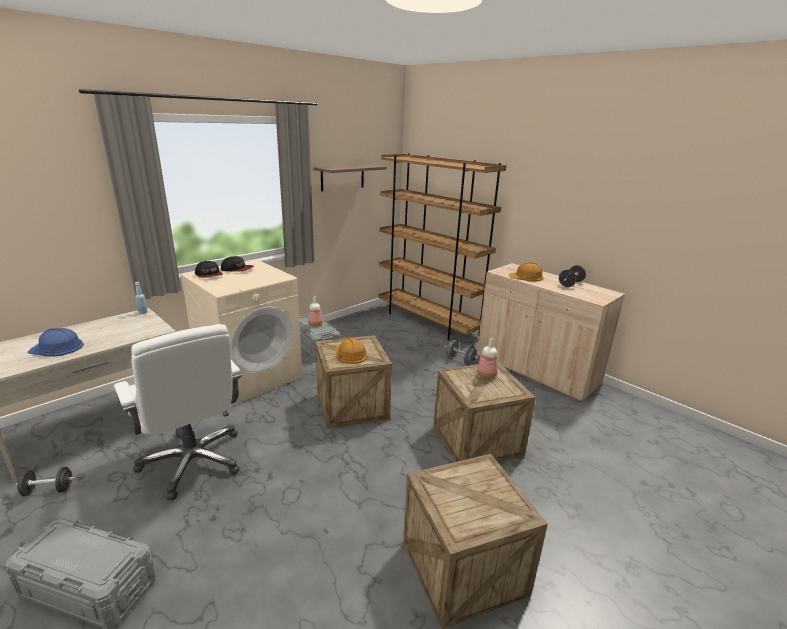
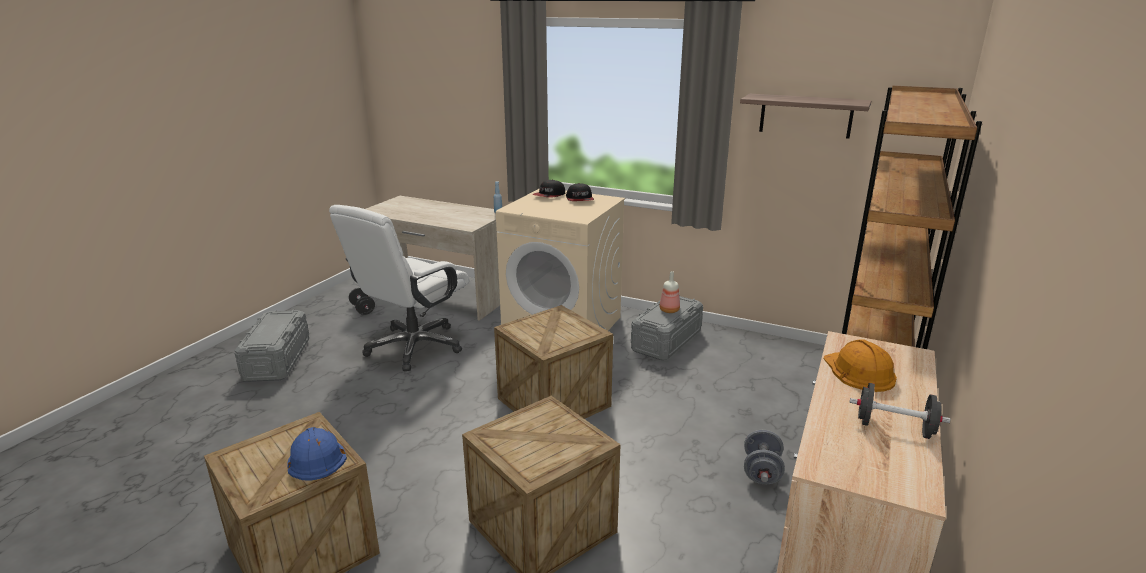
camera: 70 degrees right, 0 degrees up
blue hard hat [27,328,84,356] -> blue hard hat moved to [287,427,347,481]
orange hard hat [335,337,368,364] -> none
bottle [477,338,498,378] -> none

